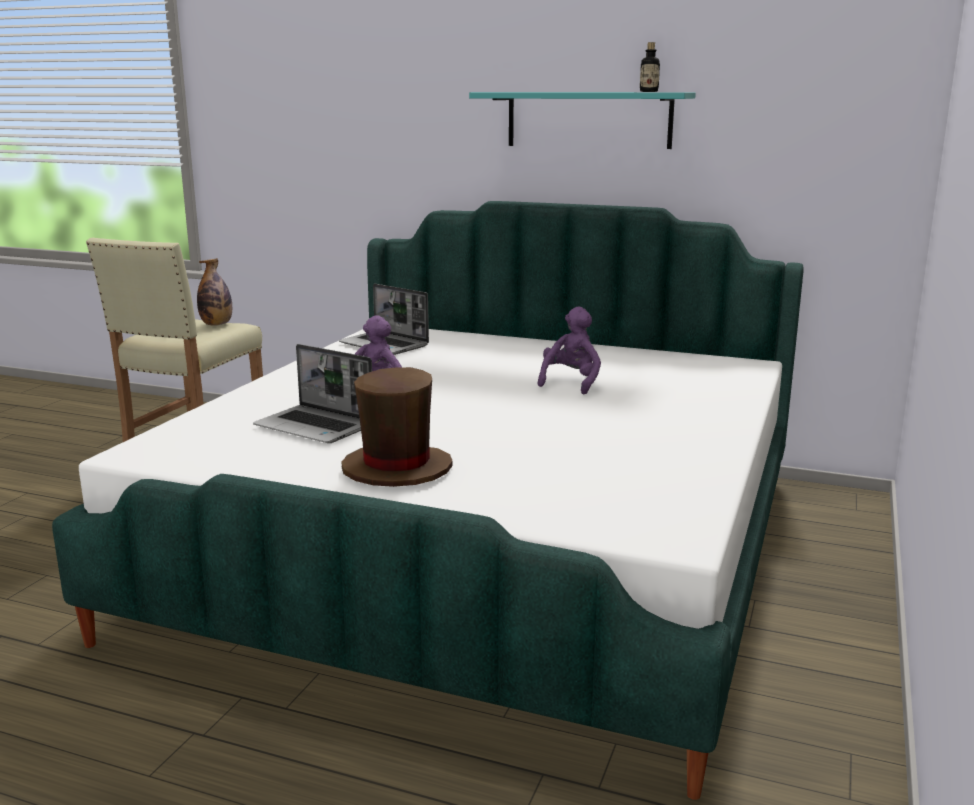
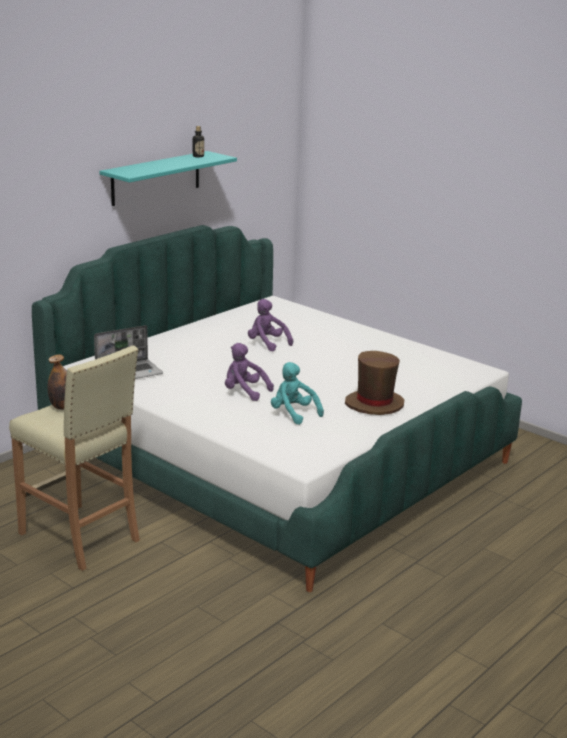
camera: 70 degrees left, 5 degrees up
laptop [253,344,372,443] -> turquoise plush toy [271,362,324,425]

